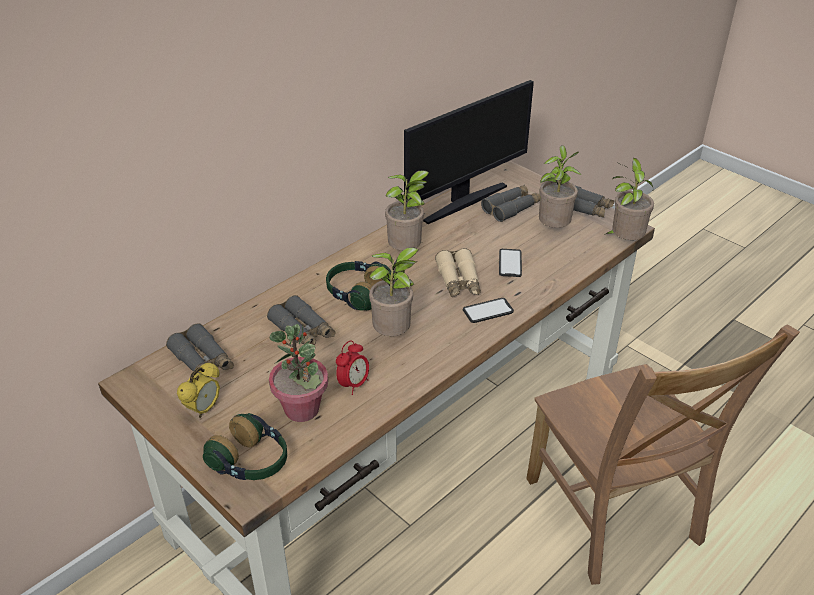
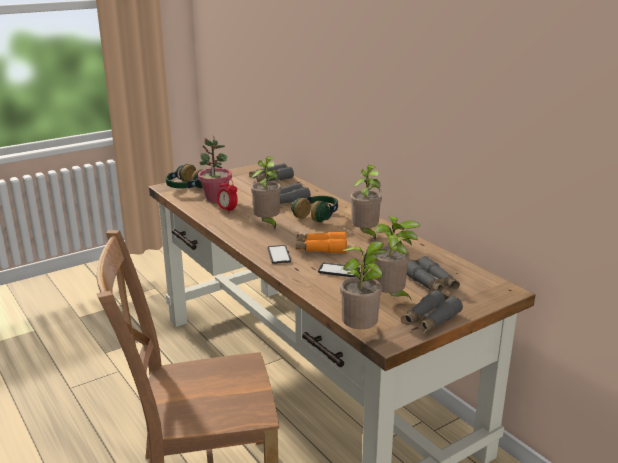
camera: 100 degrees right, 15 degrees down
alarm clock [177,362,220,418] -> none
monitor [404,80,534,224] -> none
beige binoculars [435,248,481,297] -> orange binoculars [296,232,347,253]

